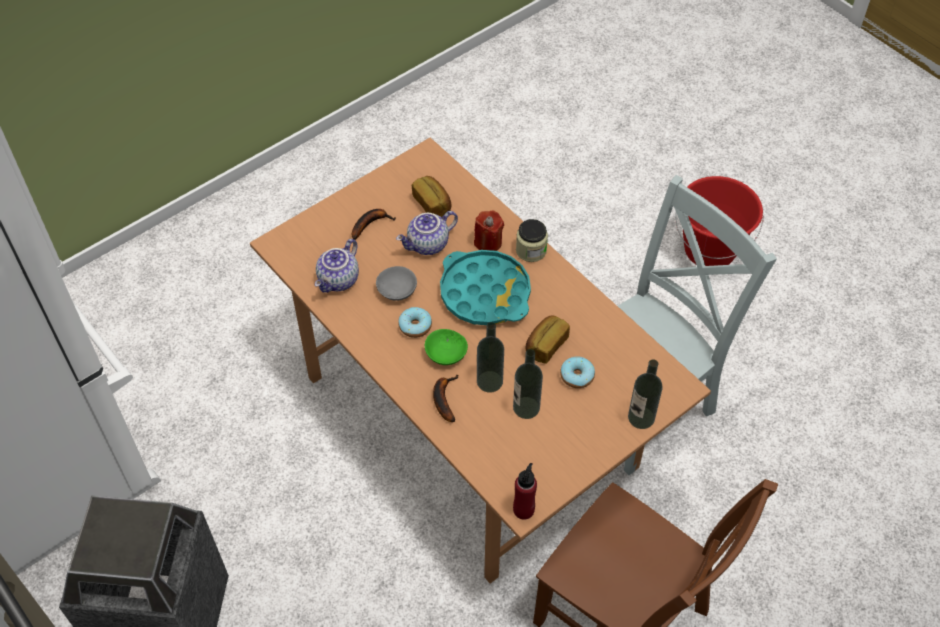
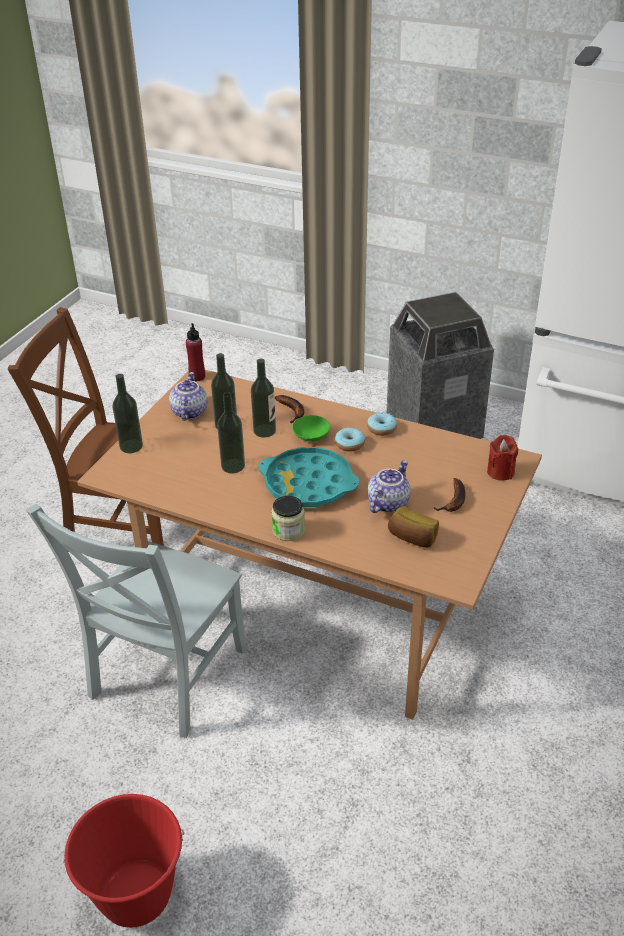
camera: 155 degrees right, 15 degrees down
teapot [315,239,359,293] -> teapot moved to [169,372,207,421]
grey bowl [376,266,417,301] -> none
red candle [474,210,504,251] -> red candle moved to [487,435,518,481]
bread [525,315,570,364] -> bottle [217,392,245,473]
donut [560,357,595,388] -> donut moved to [367,413,397,436]

